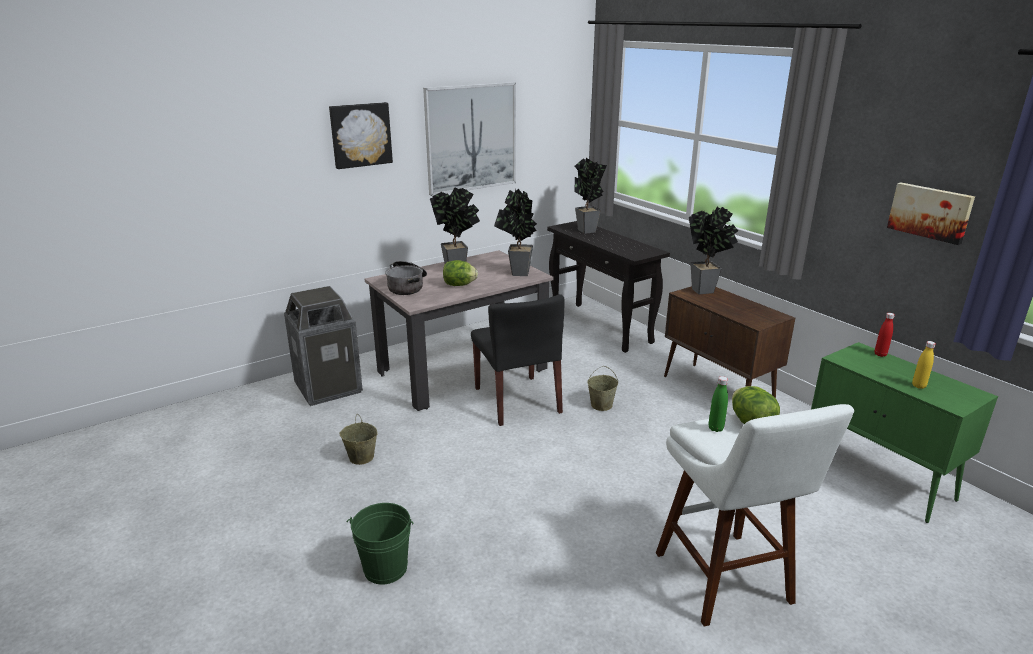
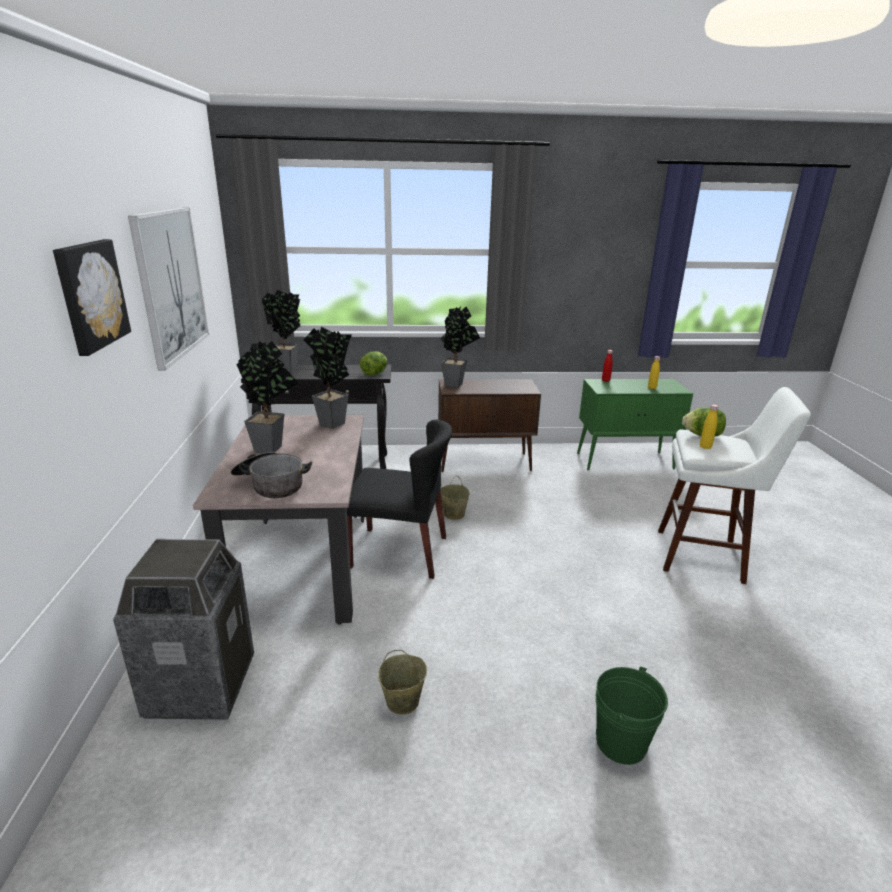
camera: 60 degrees left, 0 degrees up
lettuce [443,260,478,286] -> lettuce moved to [360,351,387,375]
green bottle [708,376,728,432] -> yellow bottle [700,404,719,449]
picture [887,182,975,245] -> none

